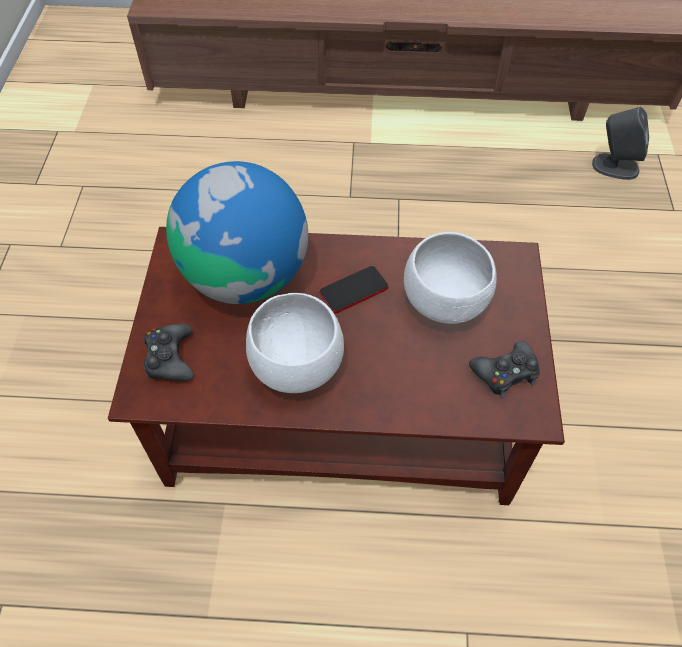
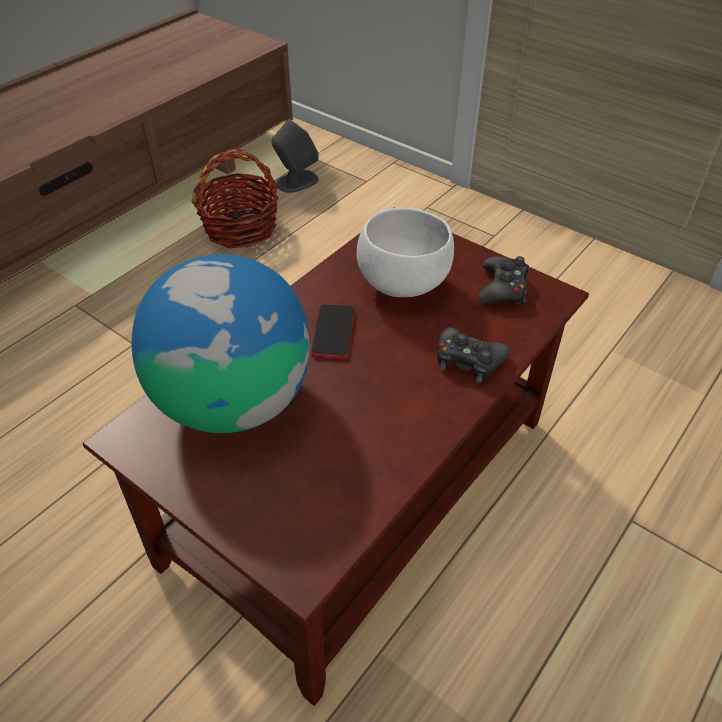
camera: 55 degrees left, 10 degrees down
black game controller [144,324,194,381] -> black game controller moved to [437,327,510,383]
white bowl [246,293,344,393] -> none
none -> basket [192,149,278,248]

